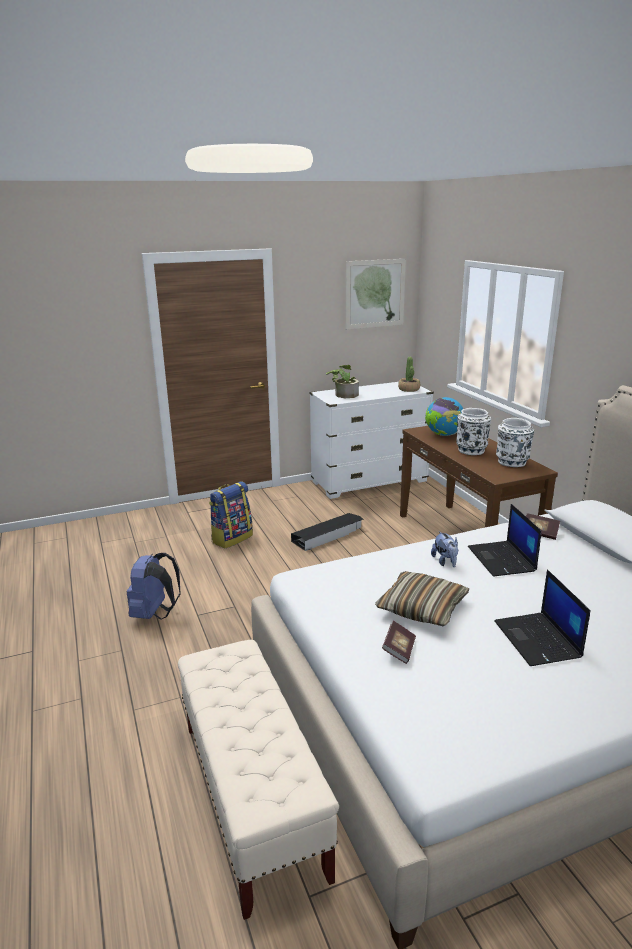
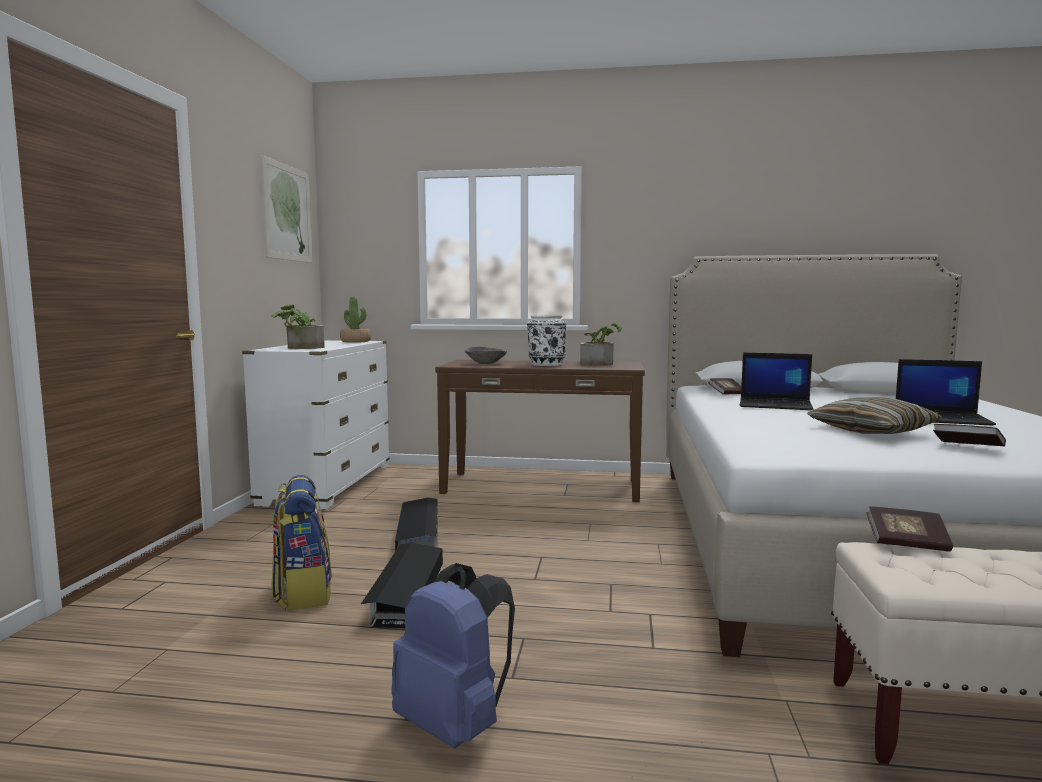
camera: 60 degrees left, 15 degrees down
globe [425,397,463,436] -> grey bowl [465,347,507,364]
plush toy [431,531,458,567] -> none
white vase [496,418,534,467] -> potted plant [580,323,622,366]
none -> black storage box [361,543,443,628]
none -> book [867,506,953,552]

